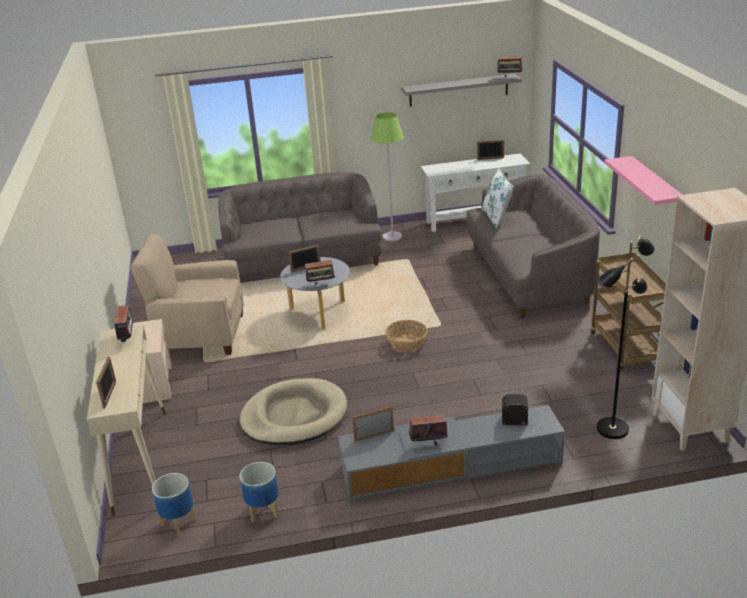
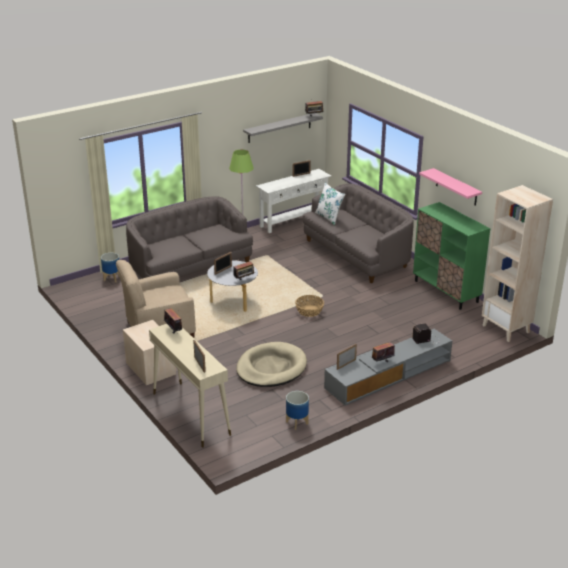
camera: 25 degrees left, 0 degrees up
planter [152,473,197,535] -> planter moved to [101,253,120,283]
brown cart [590,252,666,370] -> green cabinet [413,202,490,310]
black floor lamp [597,235,654,439] -> none

